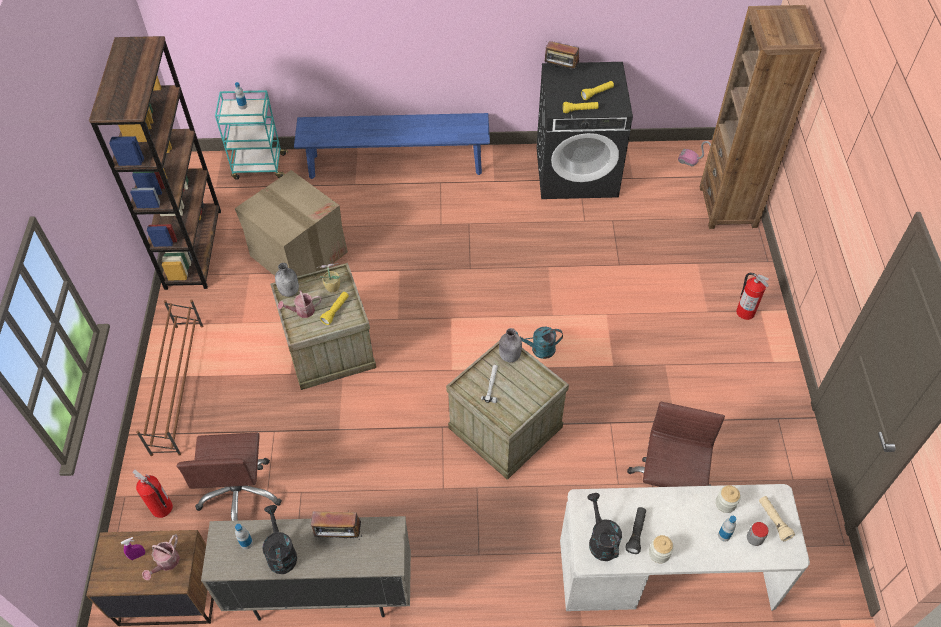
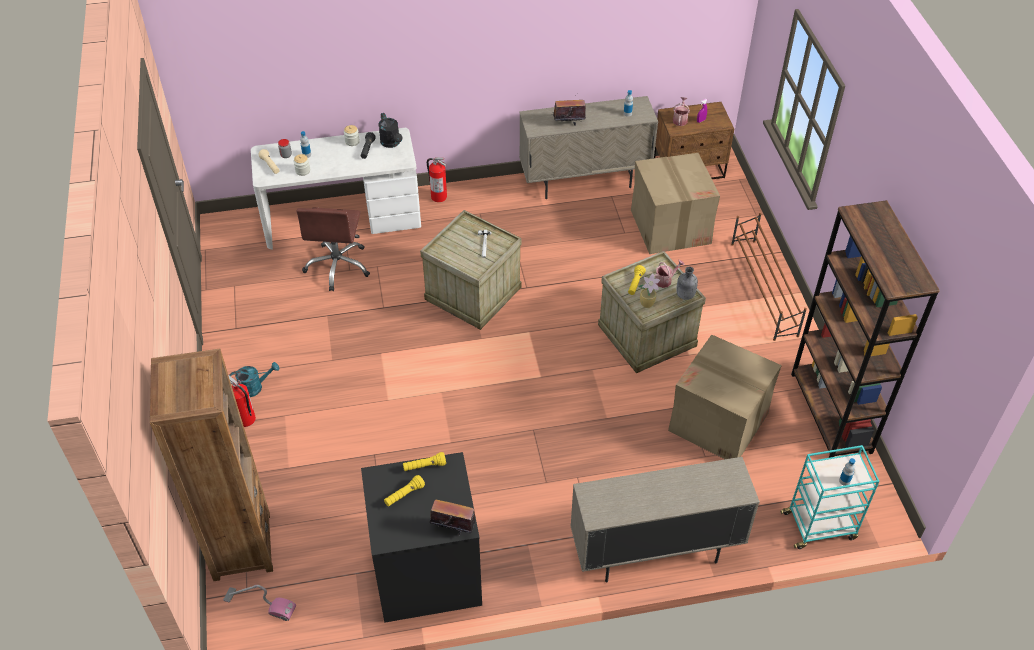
camera: 170 degrees right, 5 degrees down
fire extinguisher [132,469,173,518] -> fire extinguisher moved to [427,157,447,202]
brown office chair [176,433,282,521] -> cardboard box [631,153,720,254]
black watering can [262,505,297,574] -> none
blue bench [294,113,490,179] -> beige cabinet [570,457,760,582]
grey bottle [499,328,522,362] -> none
turquoise watering can [516,326,563,359] -> turquoise watering can moved to [230,362,279,397]

